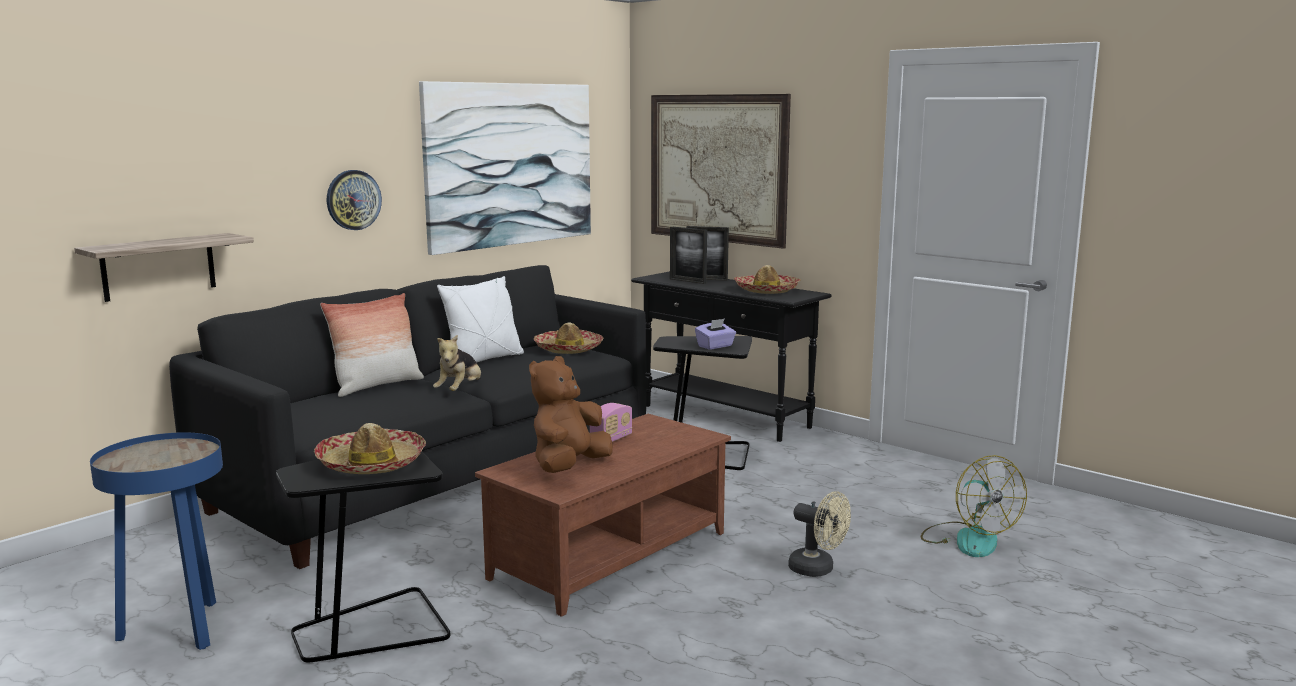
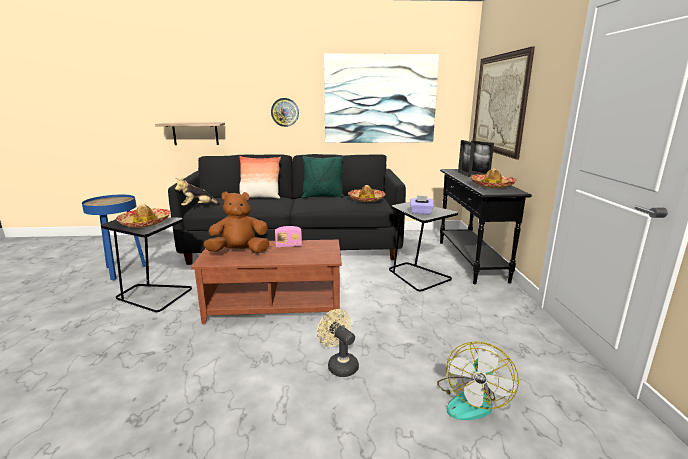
camera: 45 degrees right, 5 degrees up
plush toy [433,335,481,391] -> plush toy moved to [175,178,221,206]
white pillow [437,276,524,363] -> green pillow [301,156,344,198]
beige fan [788,491,851,577] -> beige fan turned 150 degrees clockwise [317,309,359,377]

